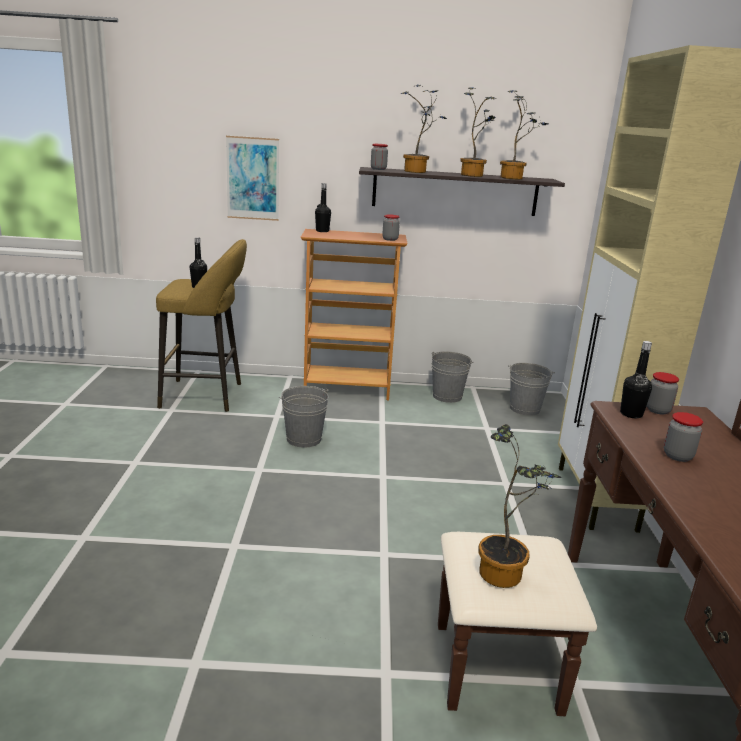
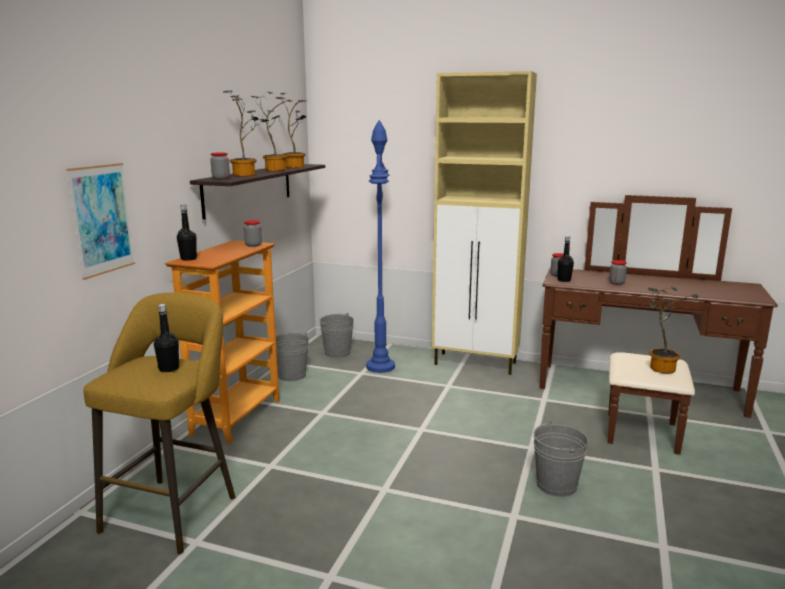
camera: 70 degrees left, 5 degrees down
grey bucket [279,386,329,448] -> grey bucket moved to [533,420,588,497]
none -> blue floor lamp [366,120,395,373]

